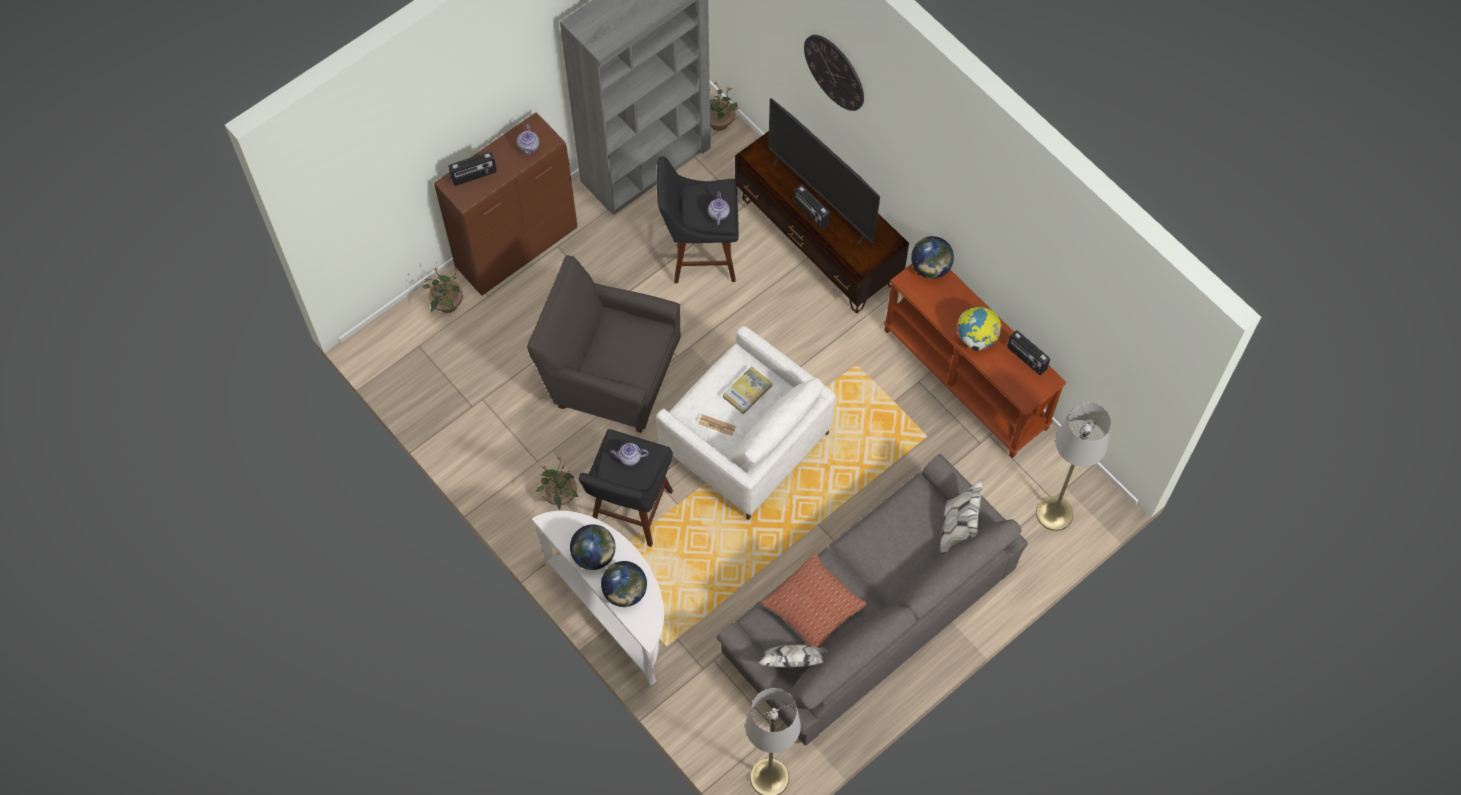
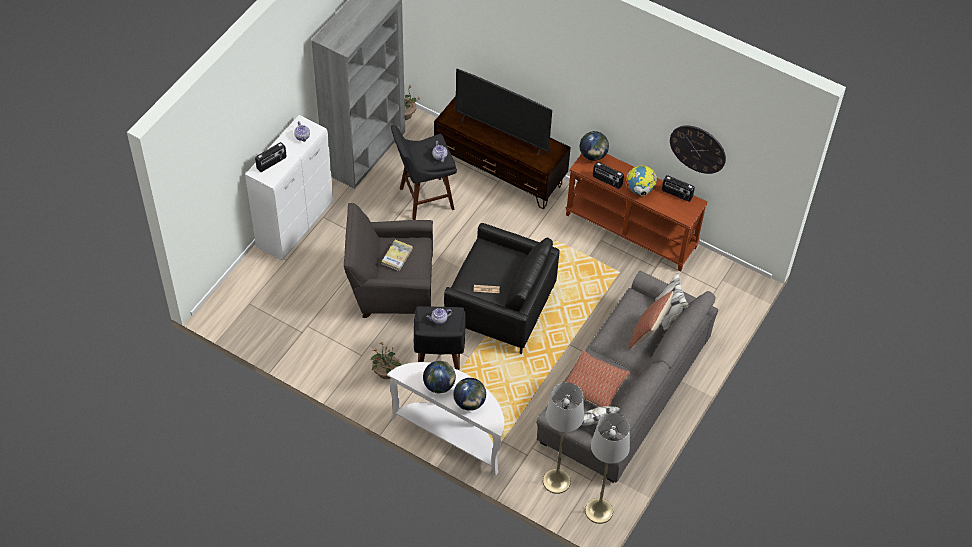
camera: 20 degrees left, 10 degrees down
potted plant [422,267,463,313] -> none
brown cabinet [434,112,577,296] -> white cabinet [245,115,333,261]
white armchair [657,326,836,520] -> black armchair [444,223,560,354]
book [723,366,772,415] -> book moved to [382,240,413,271]
radio [794,184,830,229] -> radio moved to [593,161,624,189]
wall clock [804,35,864,111] -> wall clock moved to [670,126,726,174]
grey floor lamp [1036,402,1111,531] -> grey floor lamp moved to [543,382,584,494]
none -> pillow [629,291,673,350]

